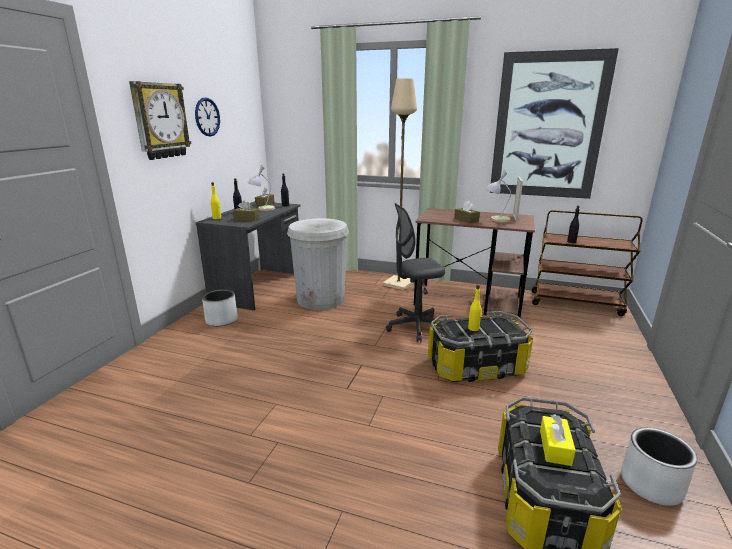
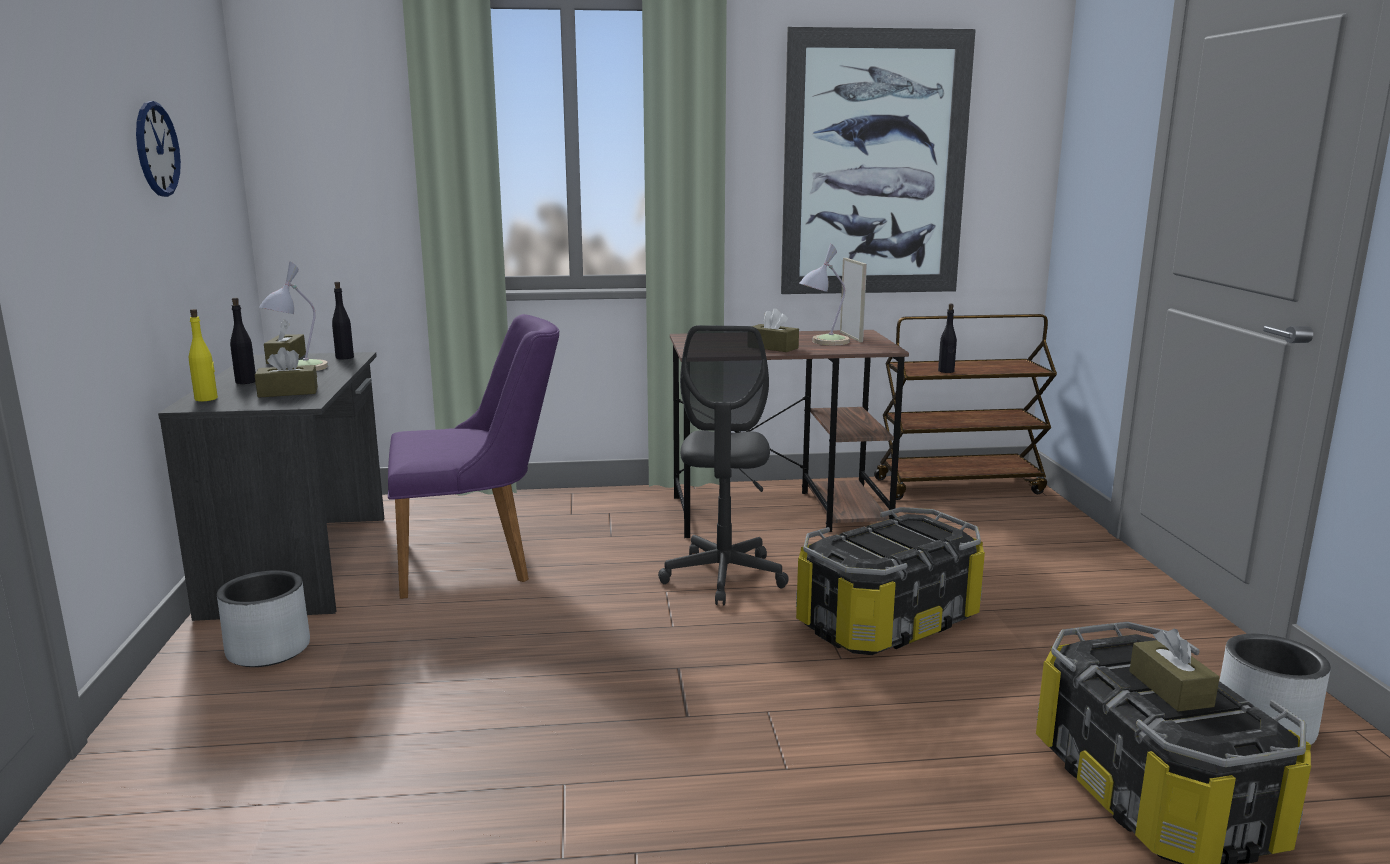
camera: 25 degrees left, 5 degrees down
wall clock [129,81,192,160] -> none
white trash can [287,218,349,310] -> purple chair [388,314,559,599]
beige floor lamp [383,78,417,290] -> none
grey office chair [386,203,445,342] -> grey office chair turned 45 degrees counterclockwise [658,325,789,605]
yellow bottle [468,285,482,331] -> none
yellow tissue box [540,414,576,466] -> brown tissue box [1129,629,1220,712]

